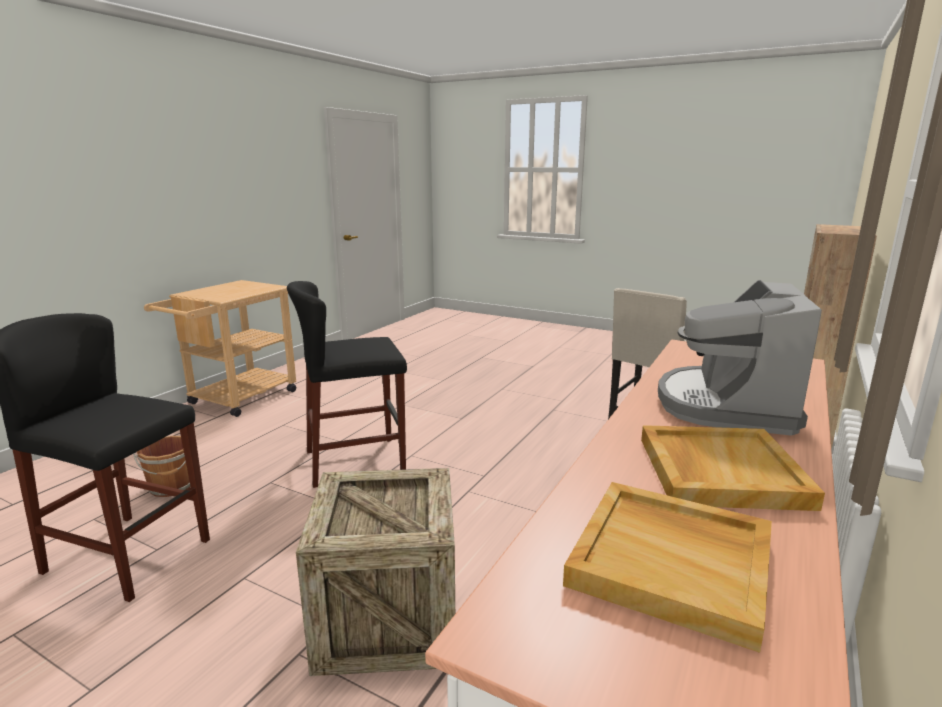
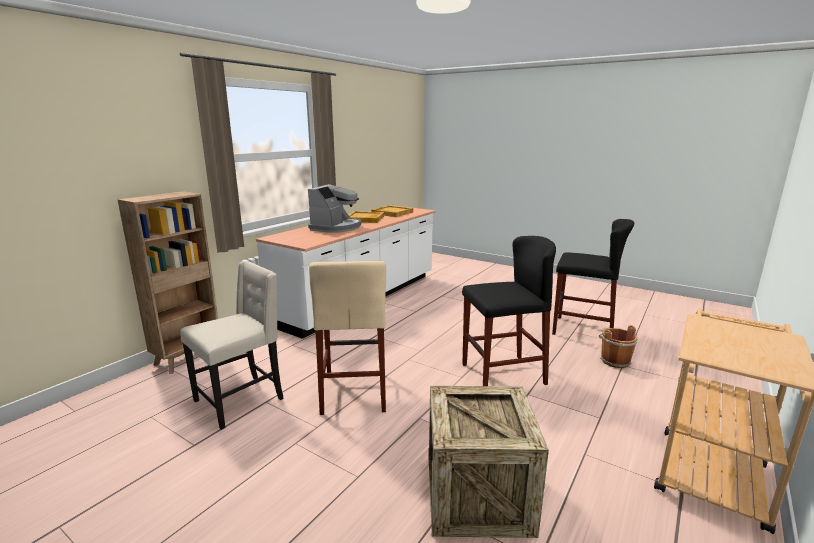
camera: 175 degrees left, 0 degrees up
crate [296,468,455,676] -> crate moved to [429,386,549,538]
none -> beige stool [309,261,386,415]

